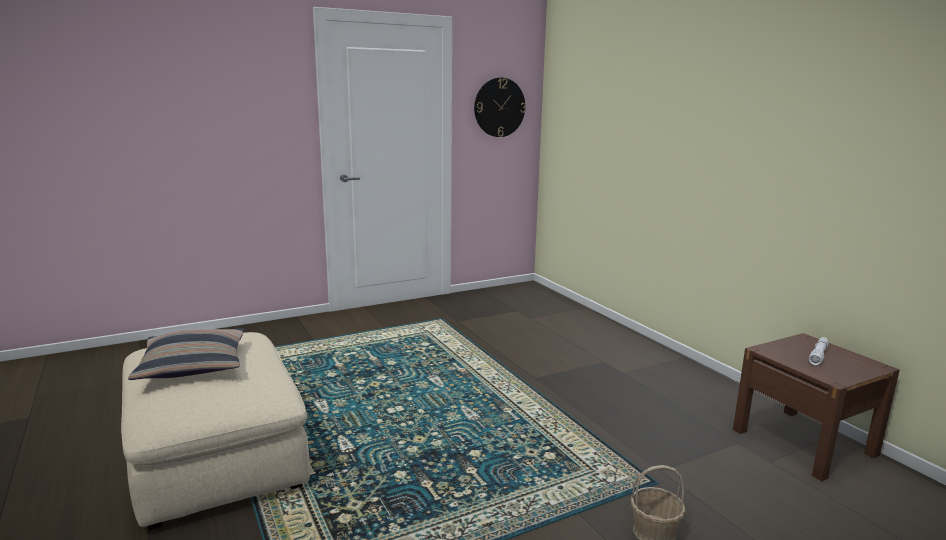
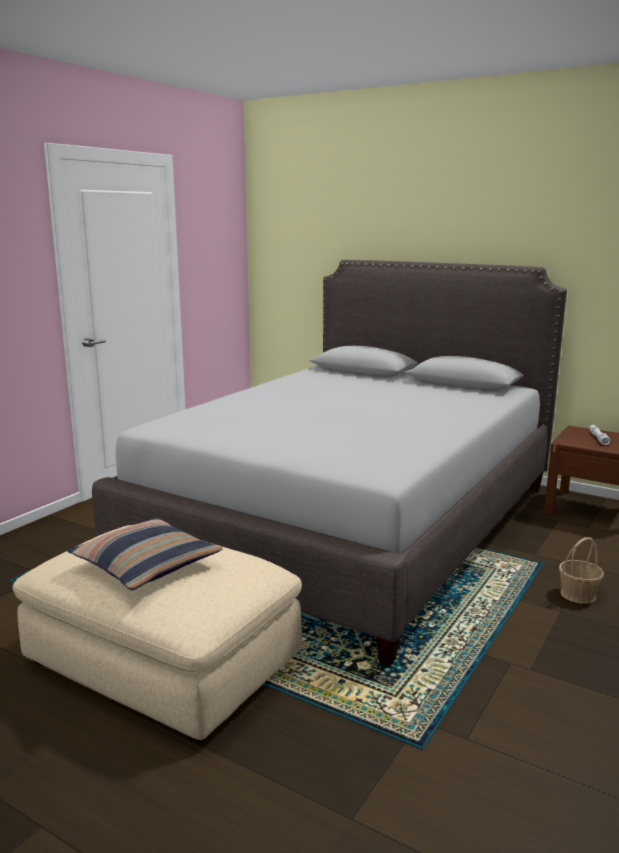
camera: 30 degrees left, 0 degrees up
wall clock [474,78,526,137] -> none
none -> grey bed [92,260,567,666]

